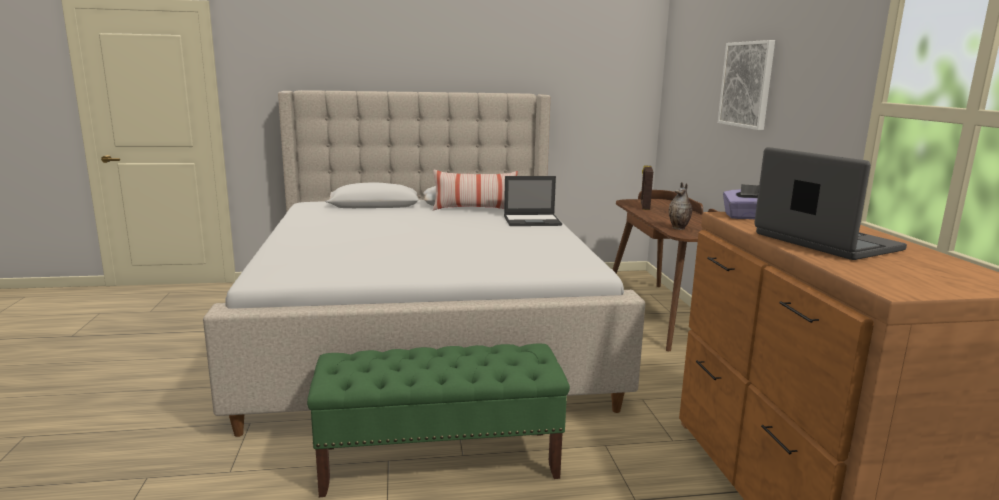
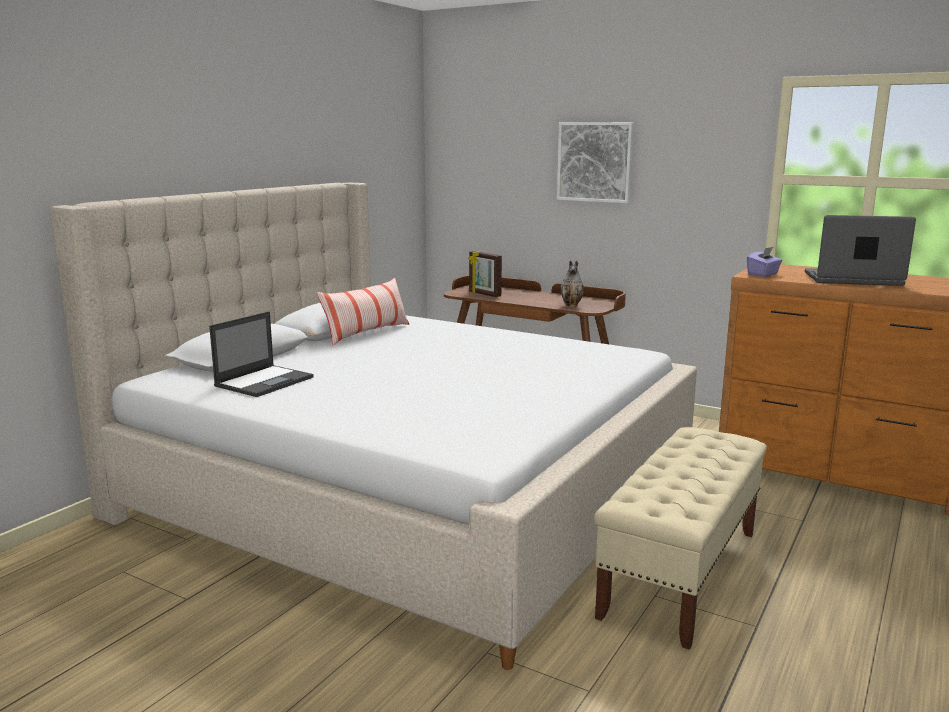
camera: 50 degrees left, 0 degrees up
green bench [307,344,570,497] -> beige bench [594,427,767,650]
laptop [504,176,562,226] -> laptop moved to [209,311,314,397]

